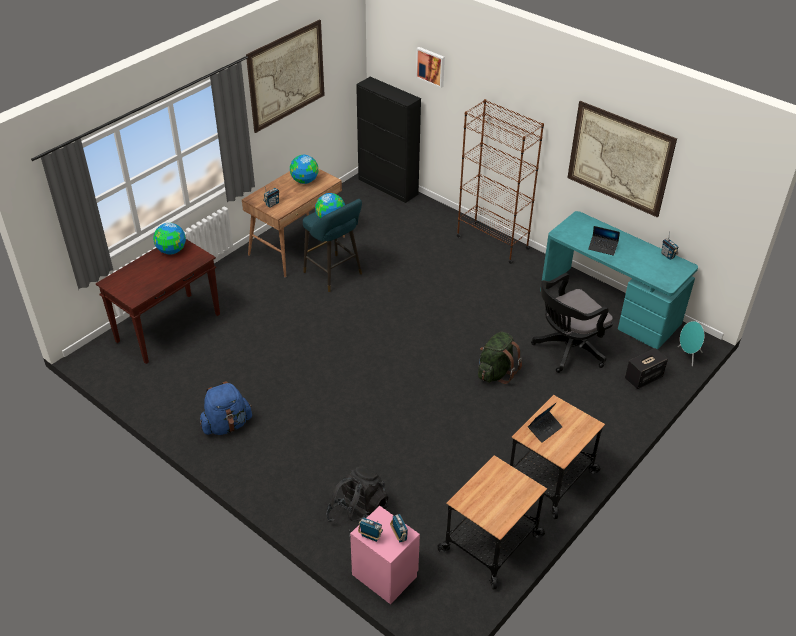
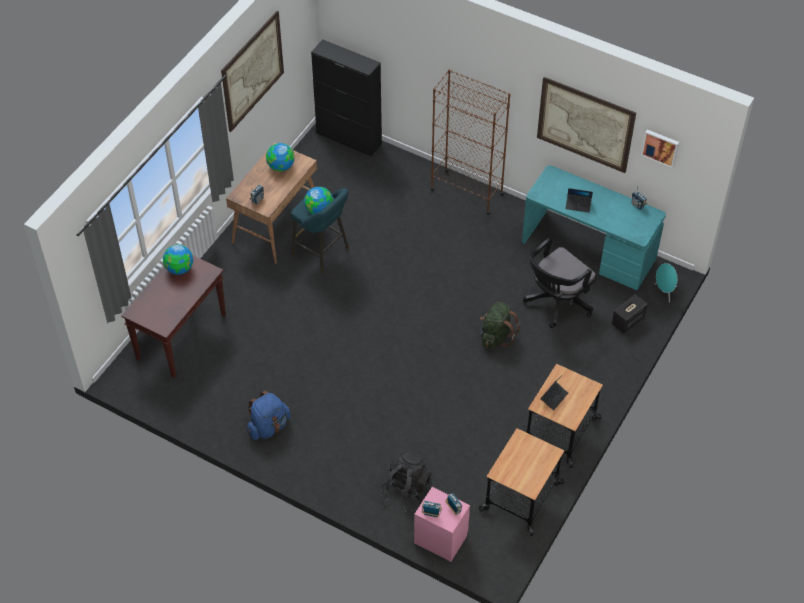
camera: 10 degrees left, 10 degrees up
picture [416,47,445,88] -> picture moved to [641,130,679,168]

